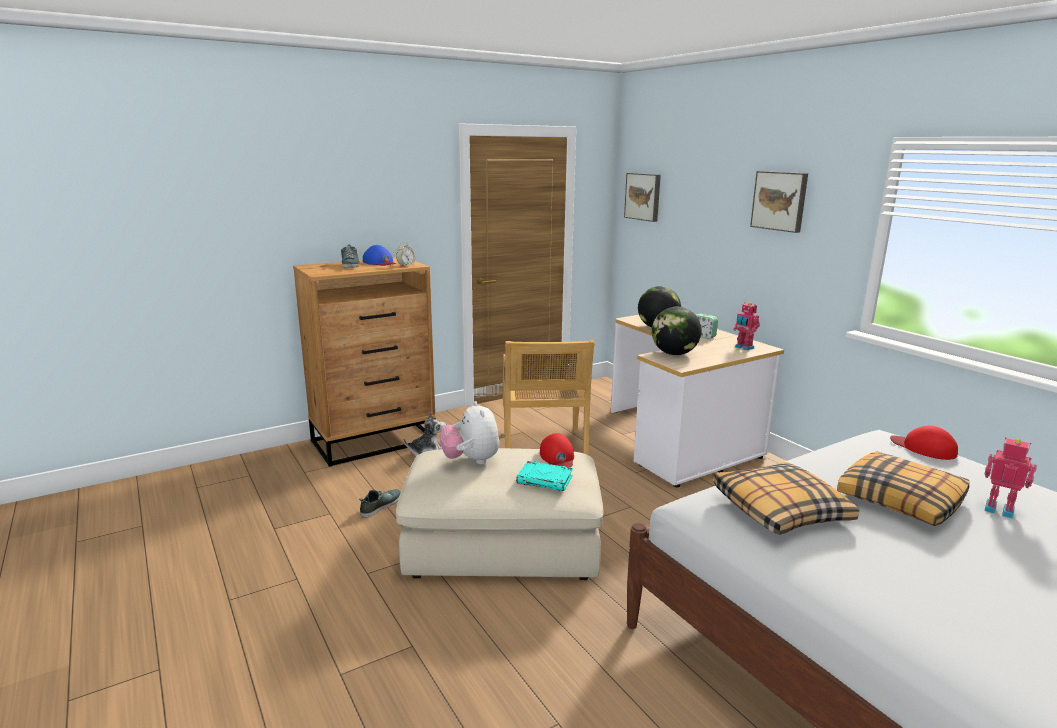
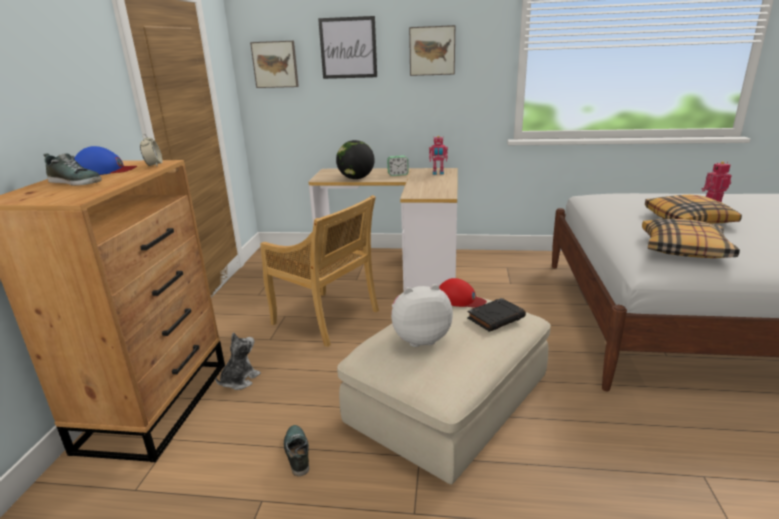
camera: 50 degrees left, 5 degrees up
plush toy [440,401,499,464] -> plush toy turned 150 degrees clockwise [391,284,453,347]
turquoise book [516,461,573,491] -> black book [467,298,526,332]
globe [652,307,701,355] -> none
red cap [890,426,958,460] -> none
none -> picture [318,16,377,79]

